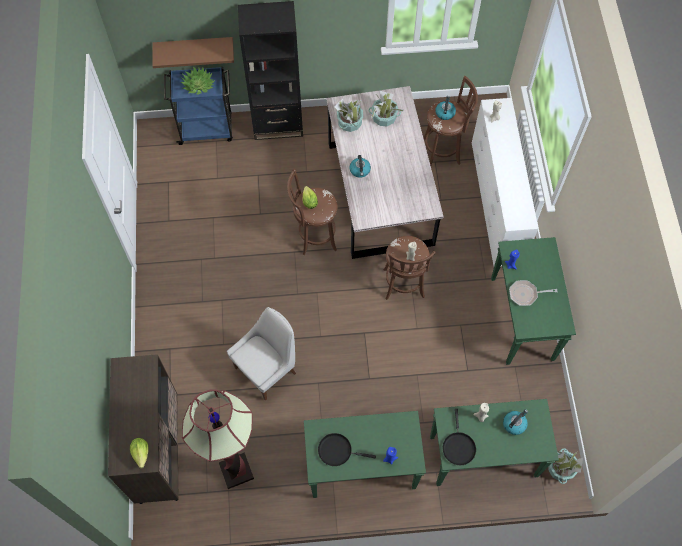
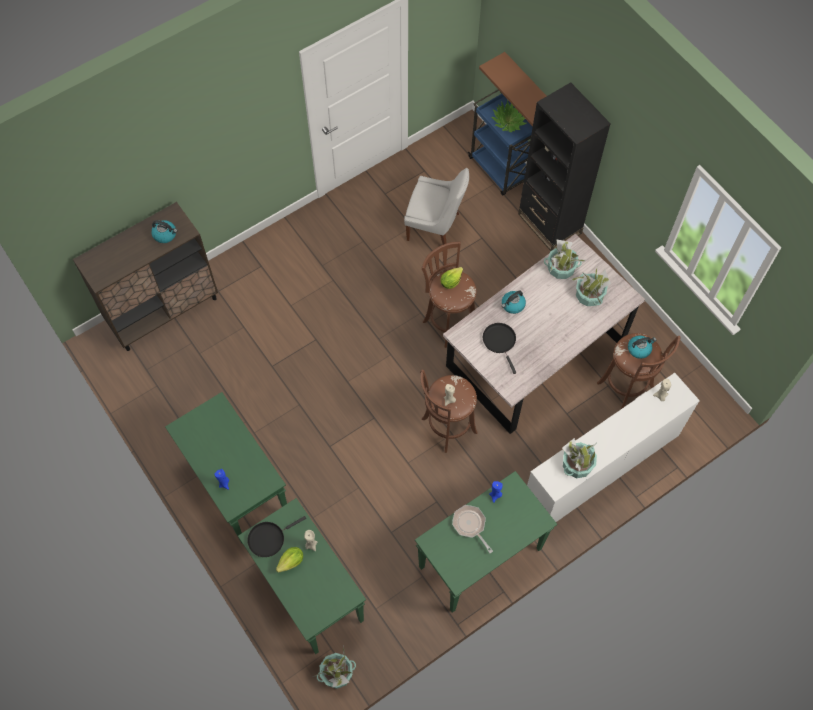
camera: 60 degrees right, 0 degrees up
lettuce [130,438,148,468] -> lettuce moved to [276,547,303,573]
floor lamp [182,389,254,489] -> none
white chair [227,307,296,401] -> white chair moved to [404,168,469,245]
black frying pan [318,433,376,466] -> black frying pan moved to [483,323,516,374]
kettle [503,409,528,435] -> kettle moved to [151,220,177,243]
none -> potted plant [562,438,598,478]

